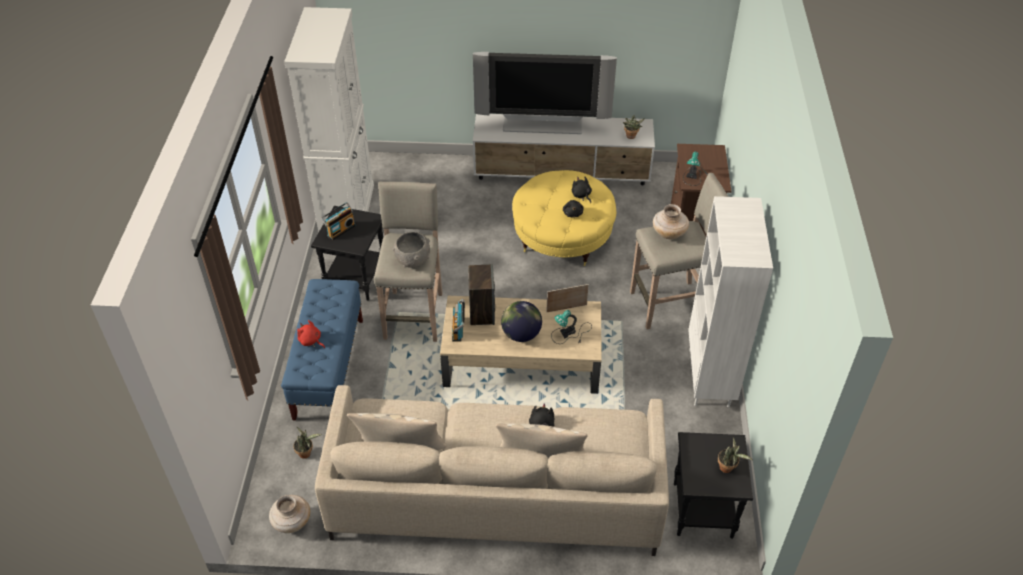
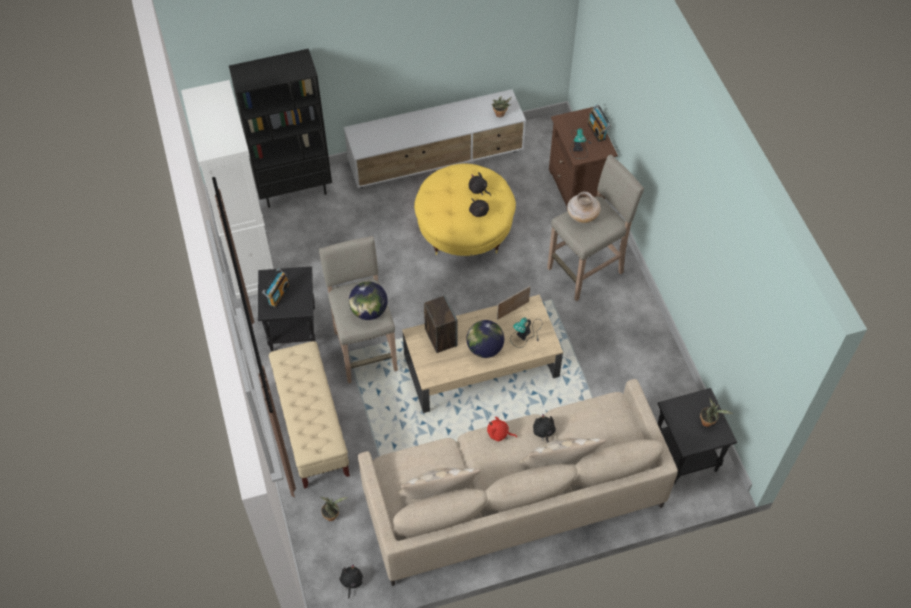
camera: 20 degrees left, 10 degrees up
beige vase [269,495,310,533] -> black plush toy [340,564,363,599]
blue bench [281,279,363,420] -> beige bench [269,341,350,489]
red plush toy [297,320,325,348] -> red plush toy moved to [487,417,517,441]
grey bowl [393,232,430,268] -> globe [349,281,388,320]
radio [452,299,465,342] -> radio moved to [588,104,611,142]
television [473,52,617,134] -> none
white bookcase [688,196,773,407] -> none
none -> black bookcase [229,49,332,208]

